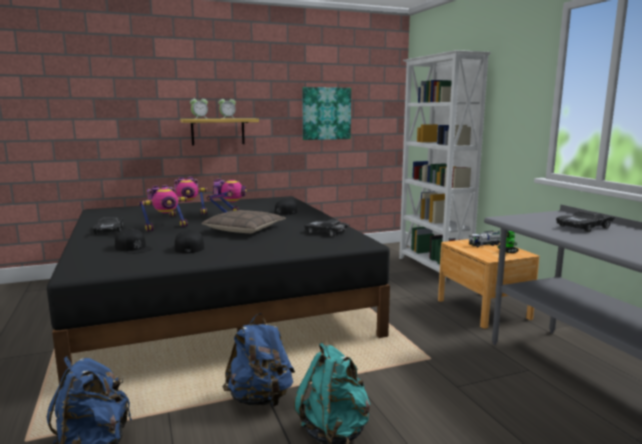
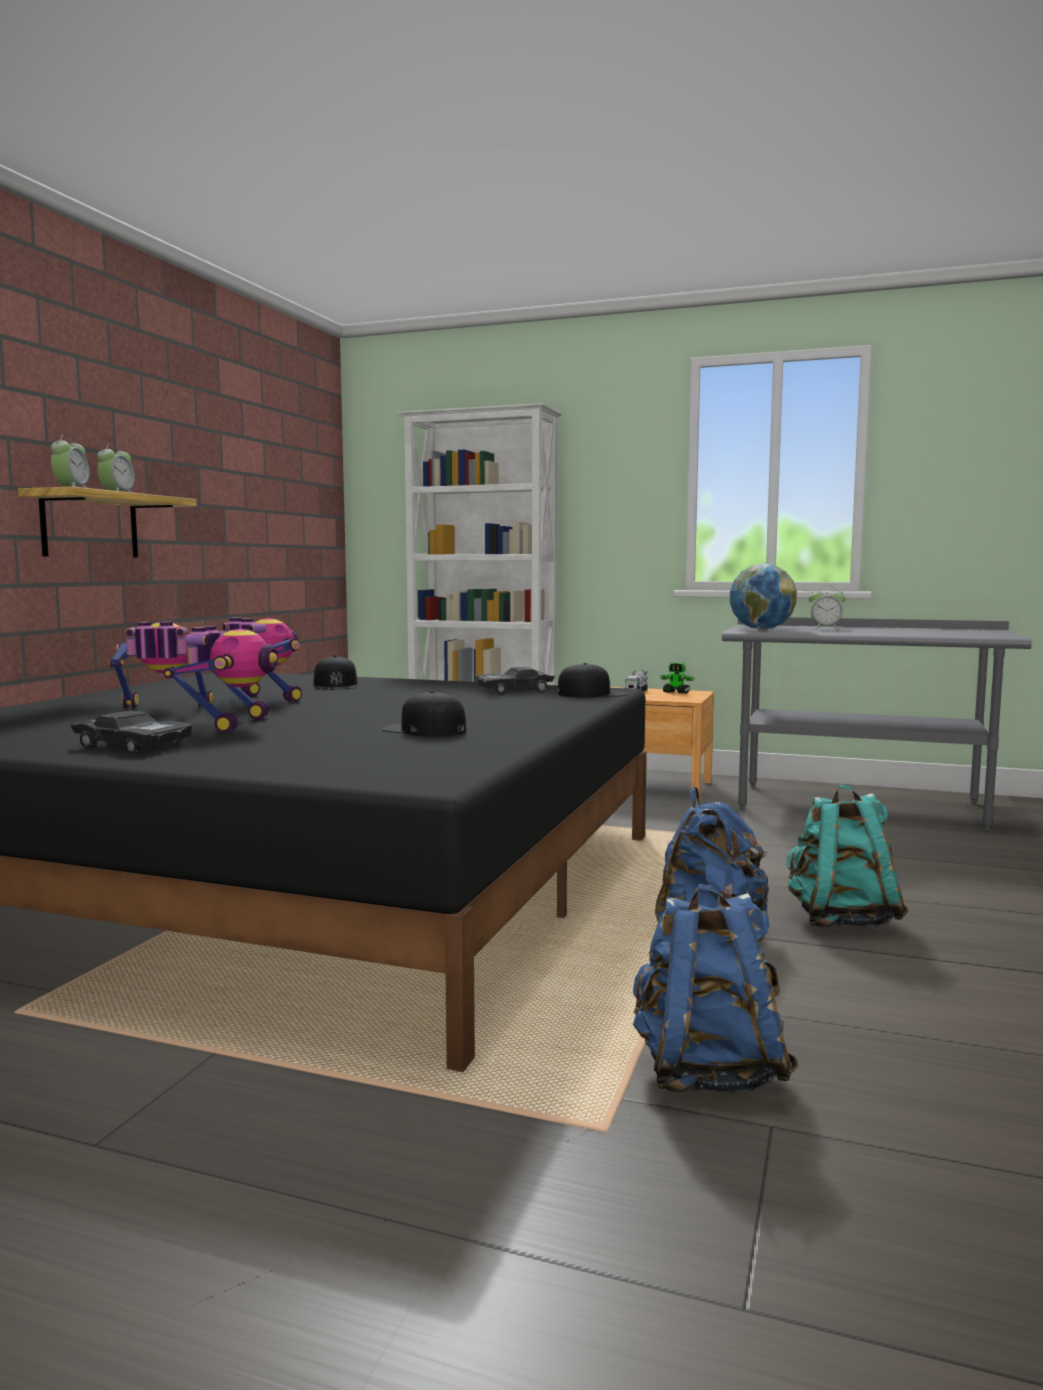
camera: 50 degrees left, 5 degrees down
black cap [115,229,153,254] -> black cap moved to [557,663,628,697]
toy robot [169,177,207,217] -> toy robot turned 120 degrees counterclockwise [109,622,213,708]
pillow [202,210,286,233] -> none
picture [302,87,351,140] -> none
black toy car [556,210,615,232] -> alarm clock [809,585,846,630]
none -> globe [730,564,797,630]

